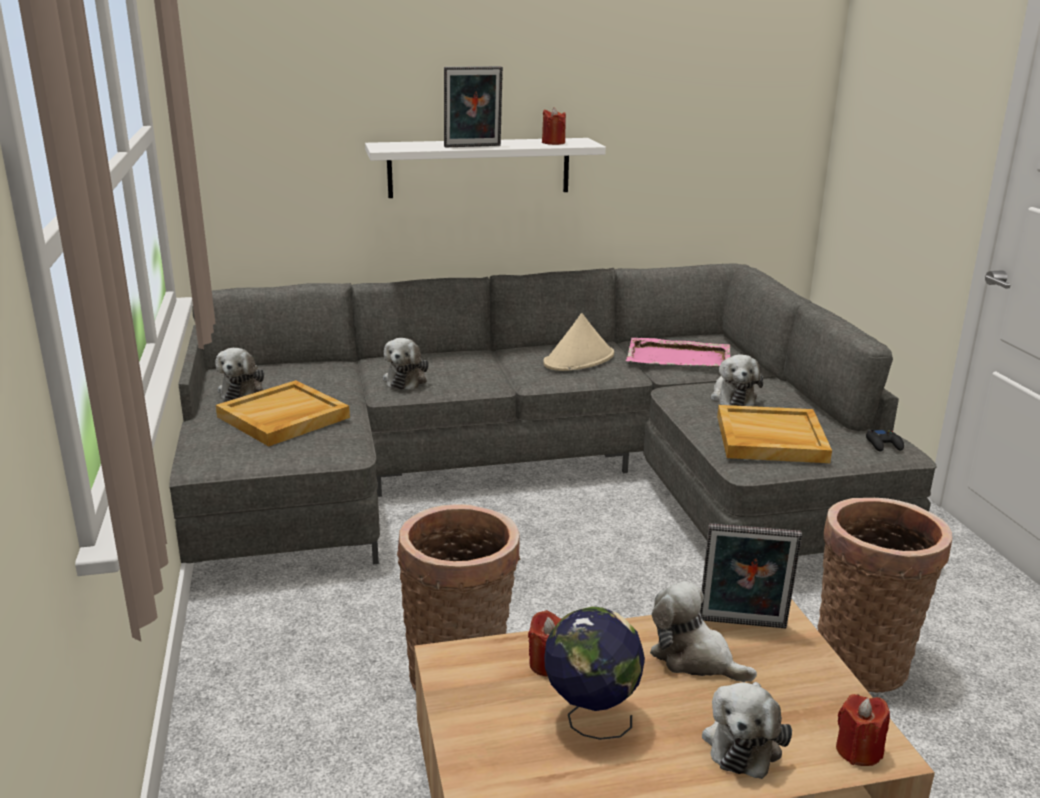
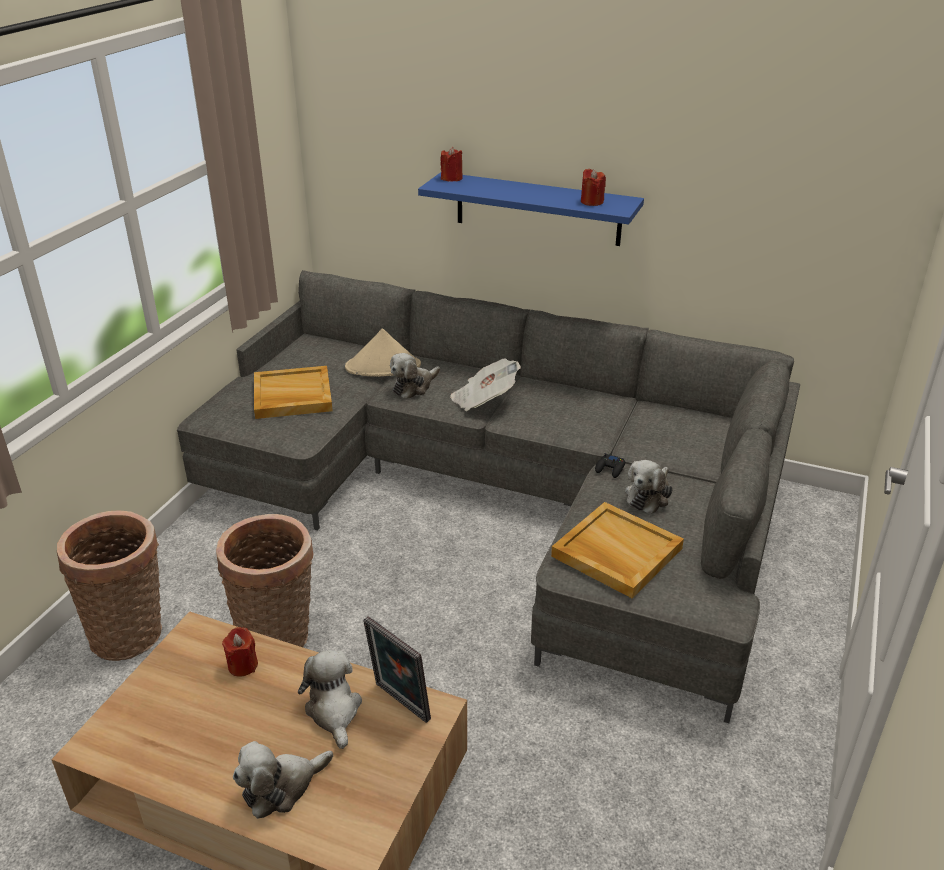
camera: 35 degrees right, 10 degrees up
plush toy [216,348,264,401] -> none
white shelf [365,138,606,198] -> blue shelf [418,172,644,246]
picture frame [444,66,503,147] -> none
beige hat [544,313,614,371] -> beige hat moved to [345,329,421,377]
globe [544,606,645,740] -> none
pink tray [626,338,730,367] -> none
basket [818,498,952,693] -> basket moved to [57,511,162,661]
red candle [836,694,890,766] -> red candle moved to [440,147,463,182]
black game controller [866,429,904,452] -> black game controller moved to [595,453,625,478]
none -> newspaper [450,358,521,411]

